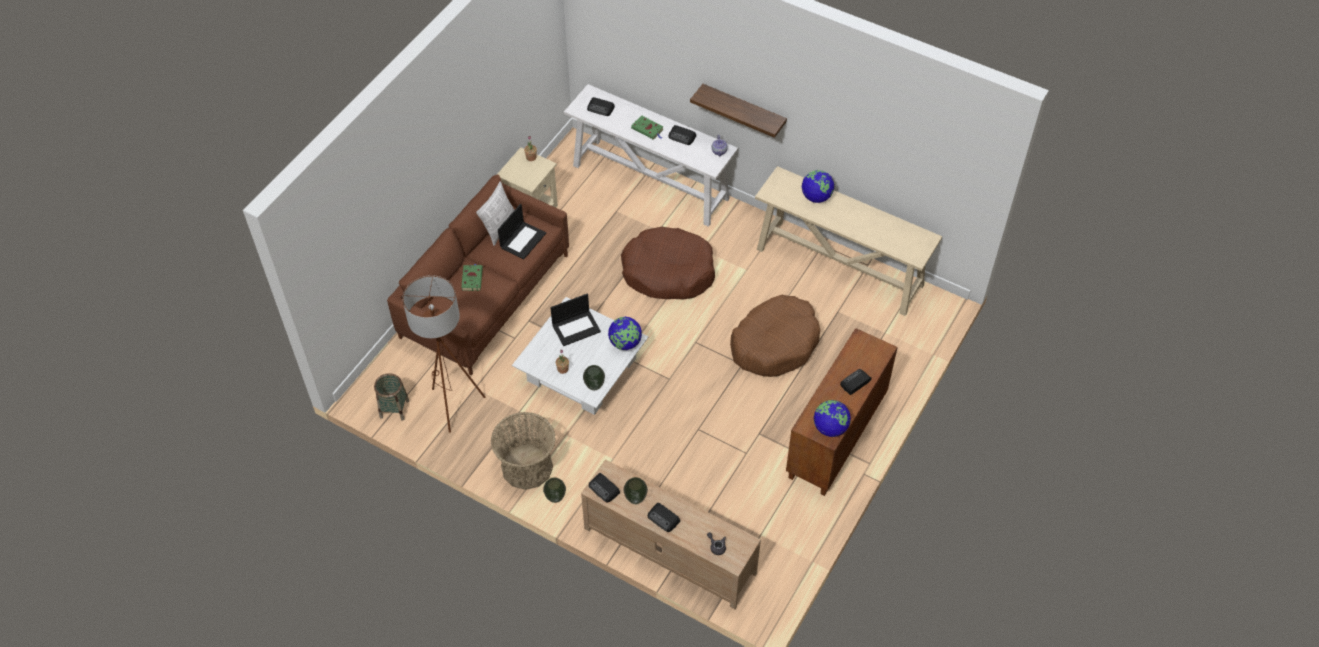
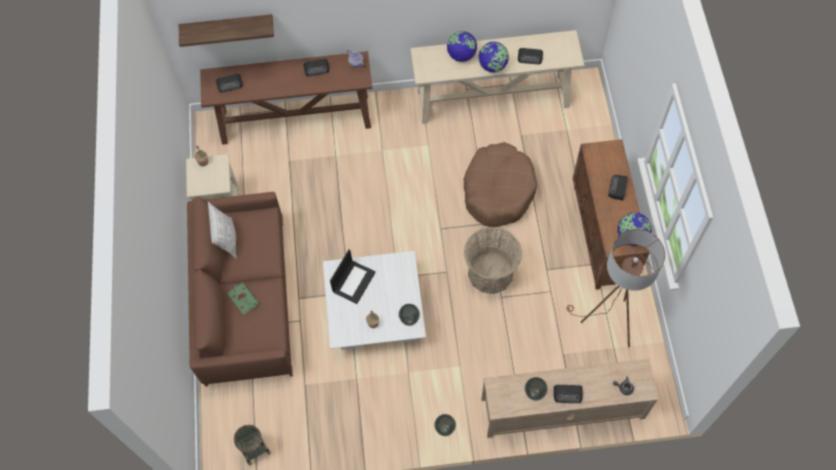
camera: 35 degrees left, 10 degrees up
brown floor lamp [402,275,485,433] -> brown floor lamp moved to [566,229,665,347]
basket [491,412,555,490] -> basket moved to [464,227,522,294]
laptop [498,204,546,260] -> none
white console table [564,84,738,227] -> brown console table [200,51,372,145]
radio [589,473,620,502] -> radio moved to [518,48,543,64]
globe [608,317,642,350] -> globe moved to [478,42,509,73]
brown dog bed [621,227,715,299] -> none
green book [631,115,663,140] -> none
shelf [690,84,787,138] -> shelf moved to [179,14,274,47]

